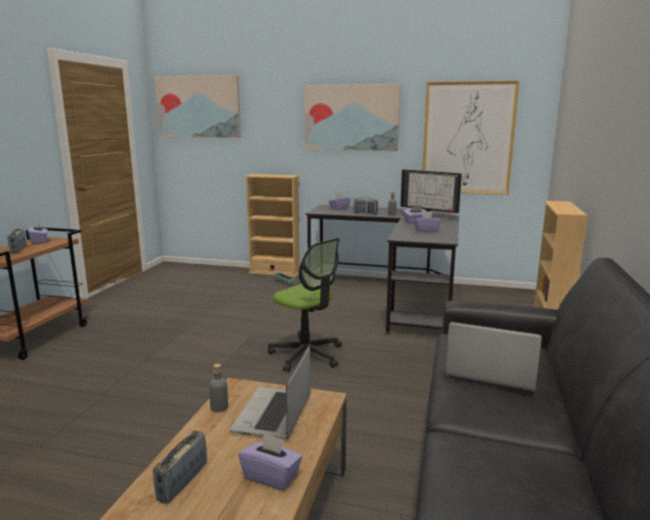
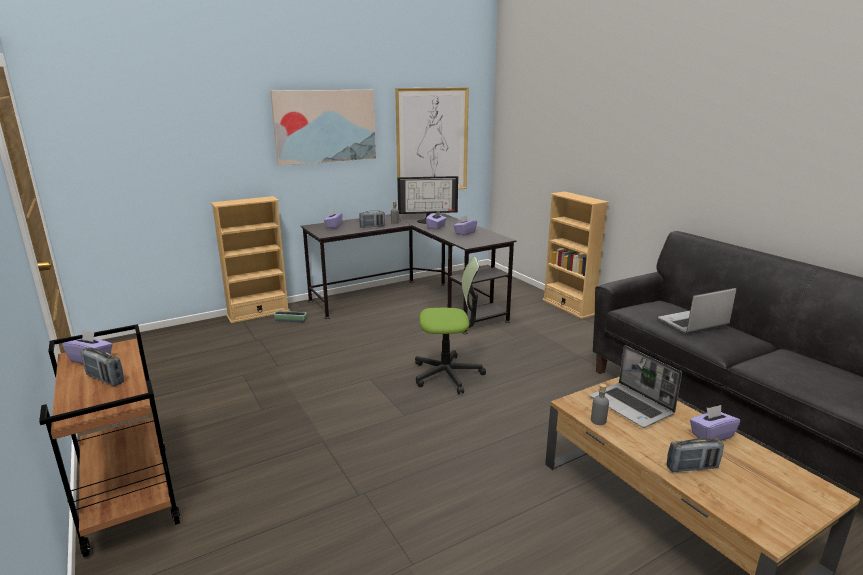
camera: 45 degrees left, 5 degrees up
radio [153,431,207,504] -> radio turned 75 degrees counterclockwise [667,438,724,472]
picture [154,75,241,138] -> none

